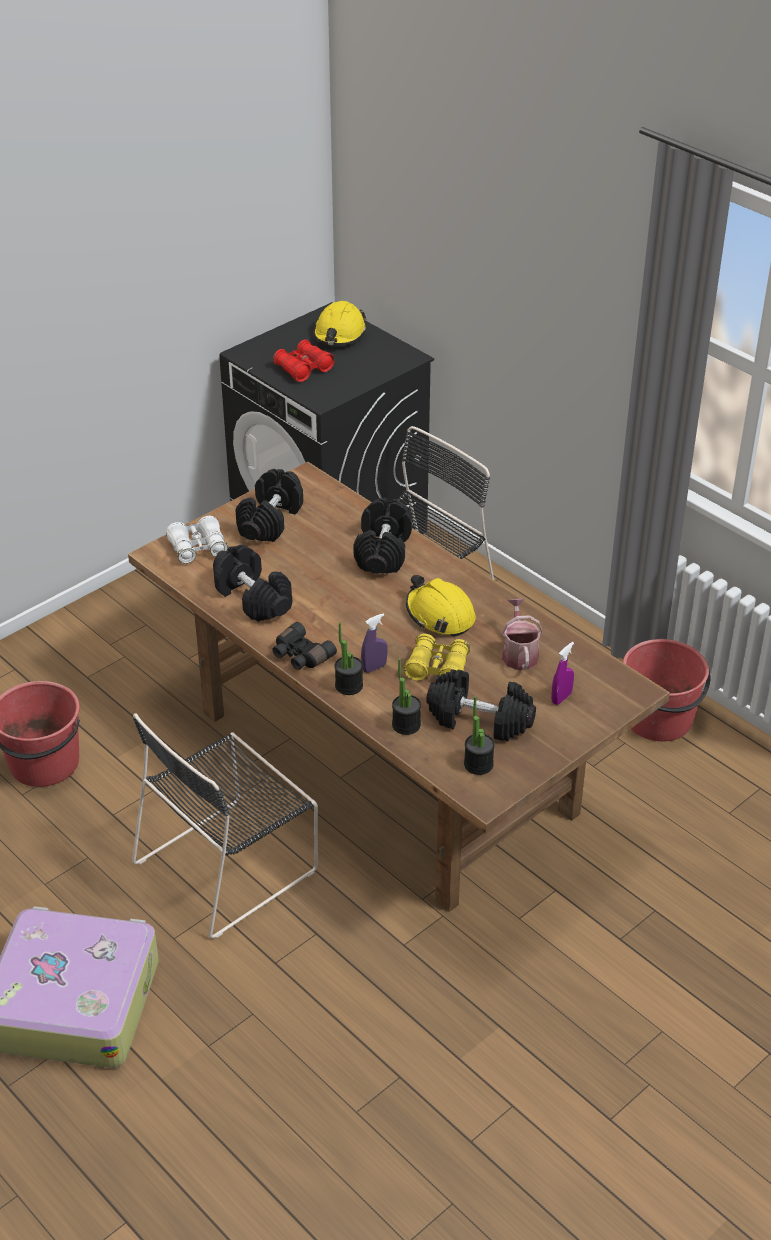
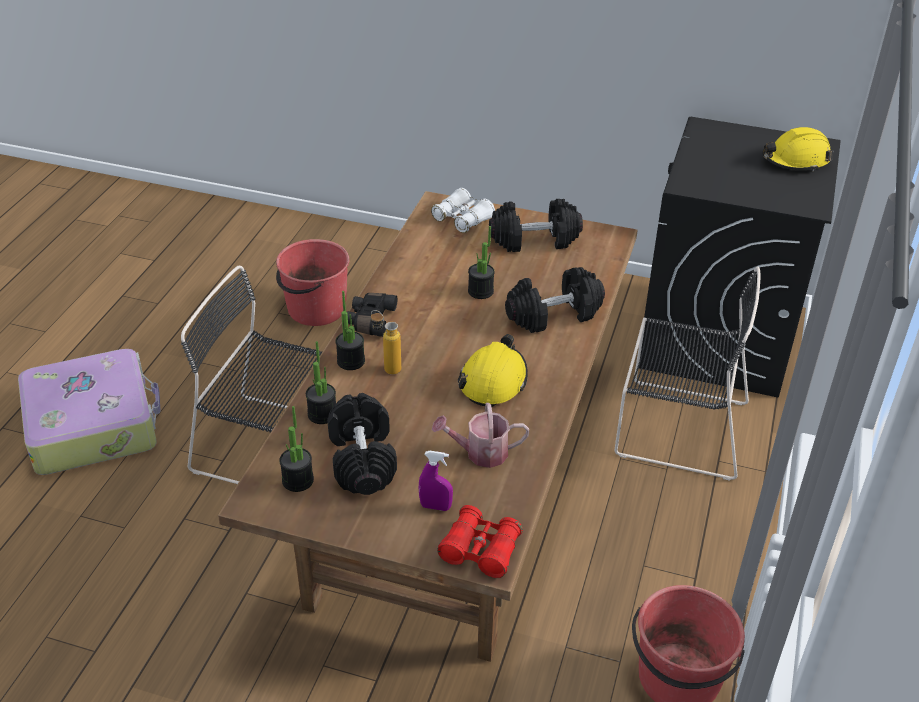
camera: 60 degrees right, 0 degrees up
black dumbbell [213,545,292,622] -> none
red binoculars [273,339,335,382] -> red binoculars moved to [437,505,523,578]
purple spray bottle [361,613,388,673] -> bottle [371,310,401,375]
yellow binoculars [404,634,470,681] -> none
watering can [502,599,543,670] -> watering can turned 150 degrees counterclockwise [432,403,529,468]
none -> potted plant [468,226,495,299]

